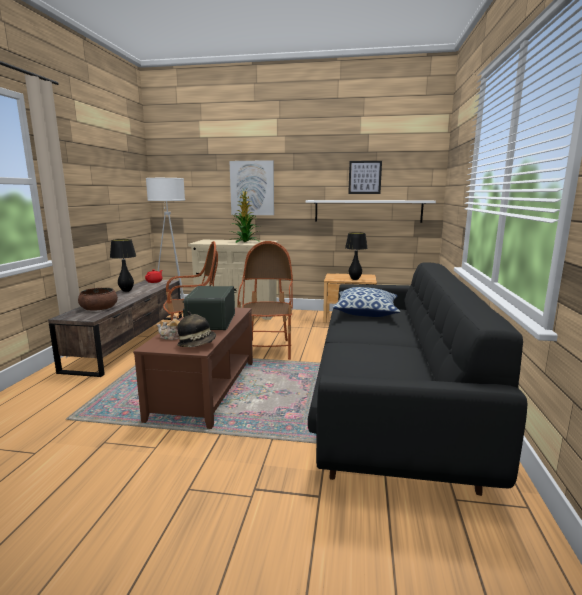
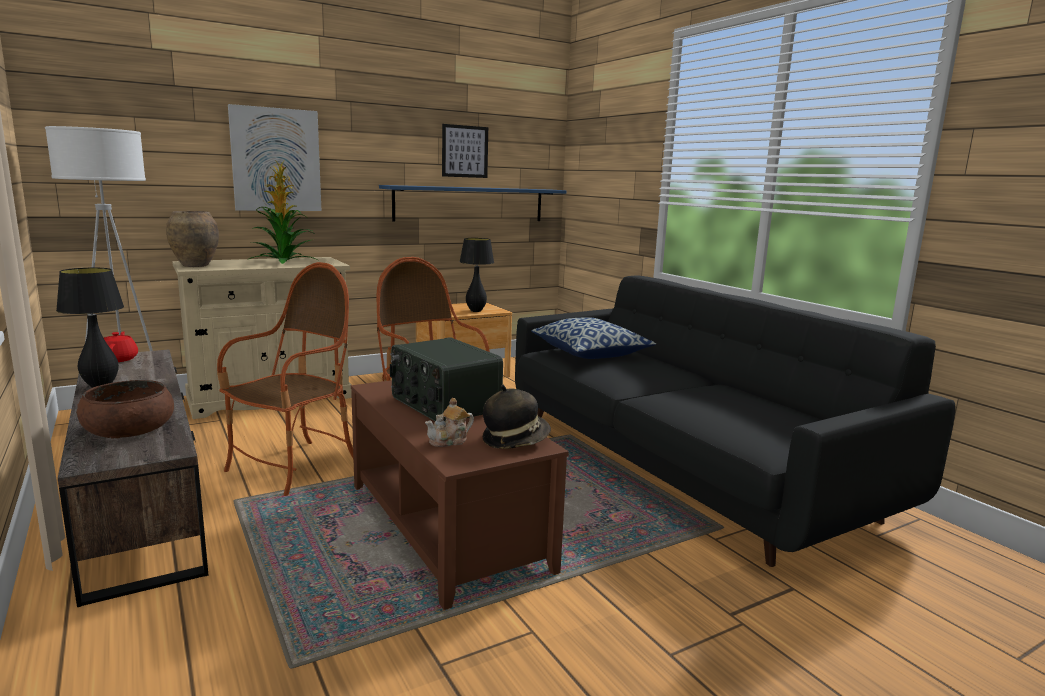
camera: 40 degrees left, 0 degrees up
white shelf [305,200,436,223] -> blue shelf [379,185,566,221]
none -> brown vase [166,211,219,267]

